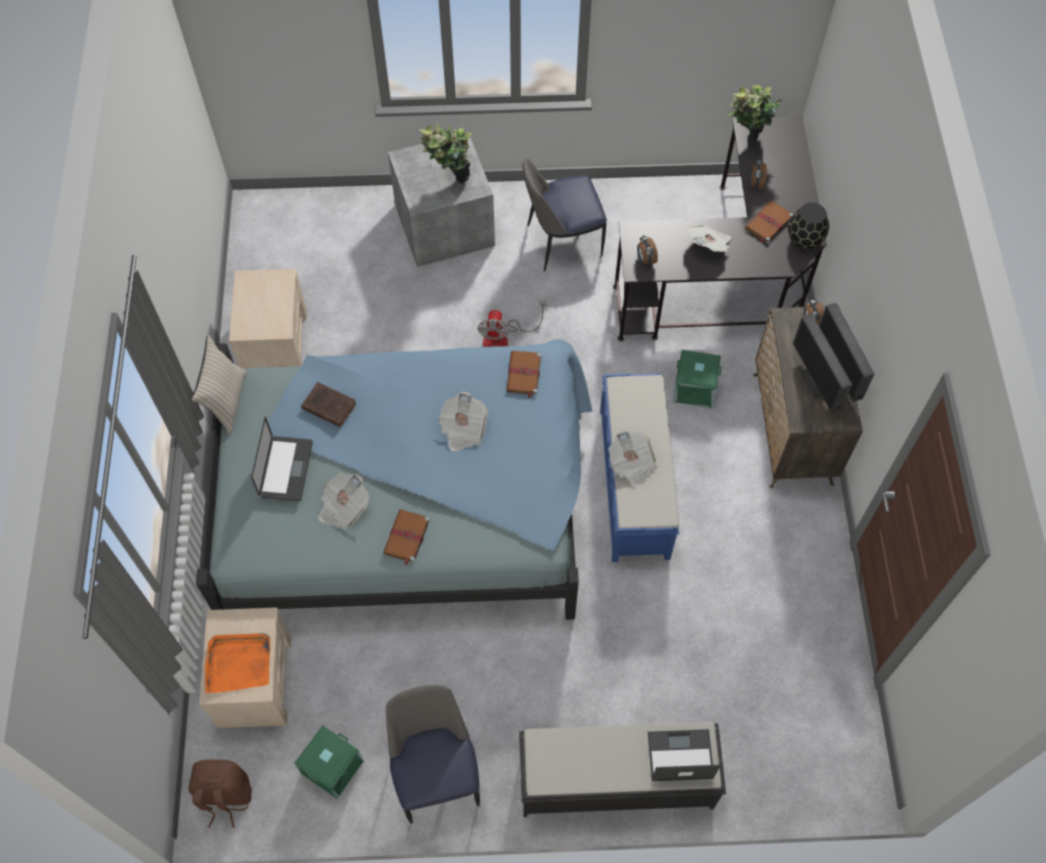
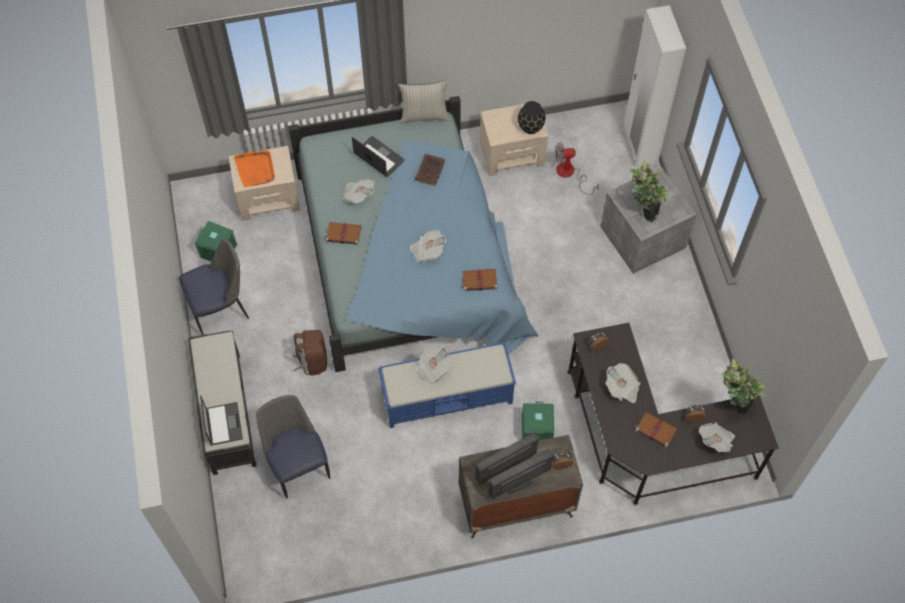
camera: 80 degrees right, 0 degrees up
brown backpack [188,760,252,828] -> brown backpack moved to [292,330,327,376]
laptop [251,417,313,501] -> laptop turned 135 degrees counterclockwise [352,136,405,177]
fan [477,300,547,347] -> fan moved to [556,143,599,195]
chair [523,157,607,272] -> chair moved to [256,395,330,498]
black vase [788,202,829,251] -> black vase moved to [518,101,545,134]
none -> white wardrobe [624,5,686,168]
none -> newspaper [699,422,735,452]

